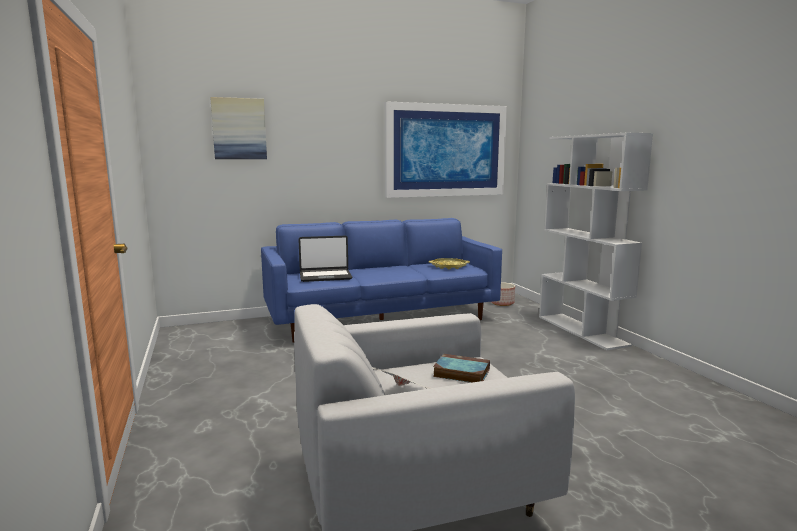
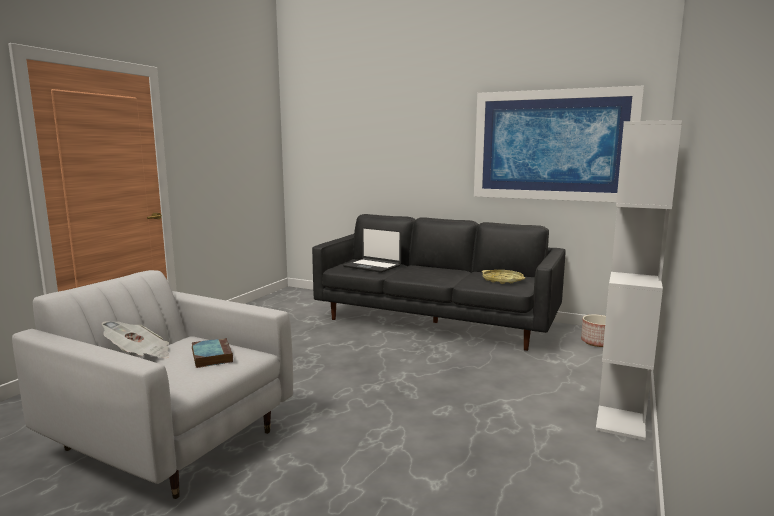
camera: 45 degrees right, 0 degrees up
picture [210,97,267,159] -> none
blue sofa [261,218,502,343] -> black sofa [312,214,566,351]

